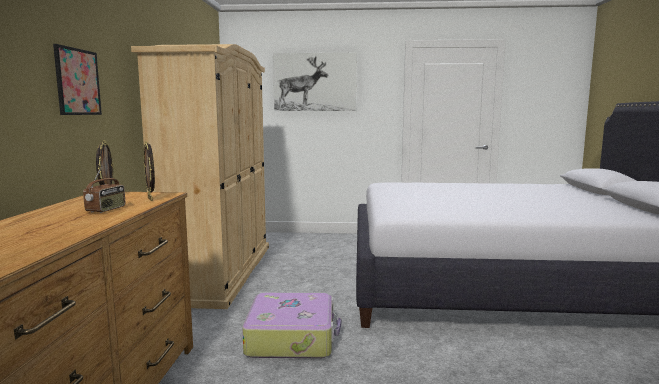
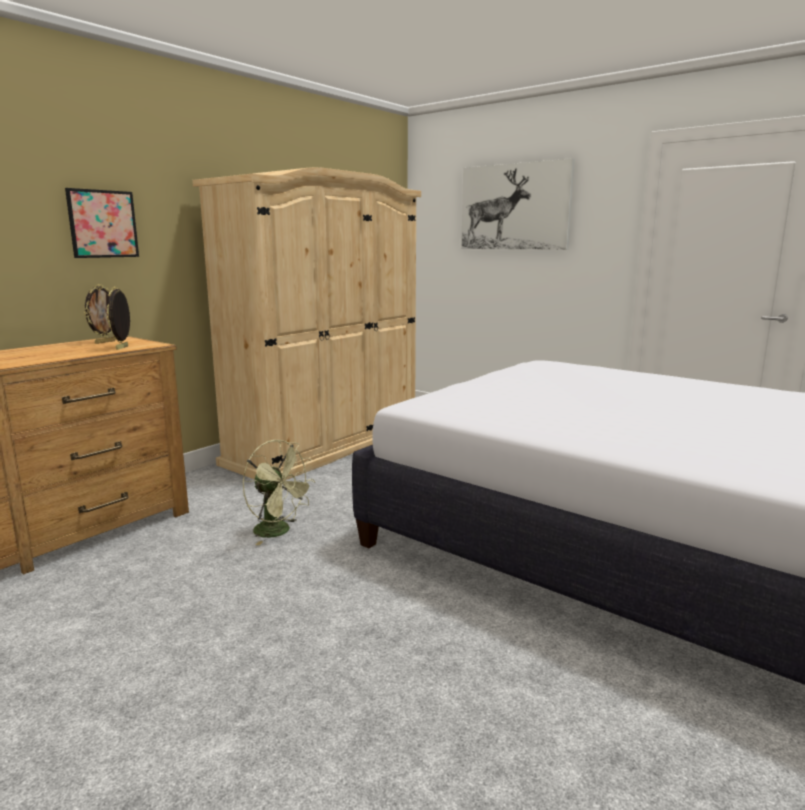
camera: 35 degrees right, 5 degrees up
radio [83,166,125,213] -> none
suitcase [242,293,341,358] -> green fan [243,440,315,545]

